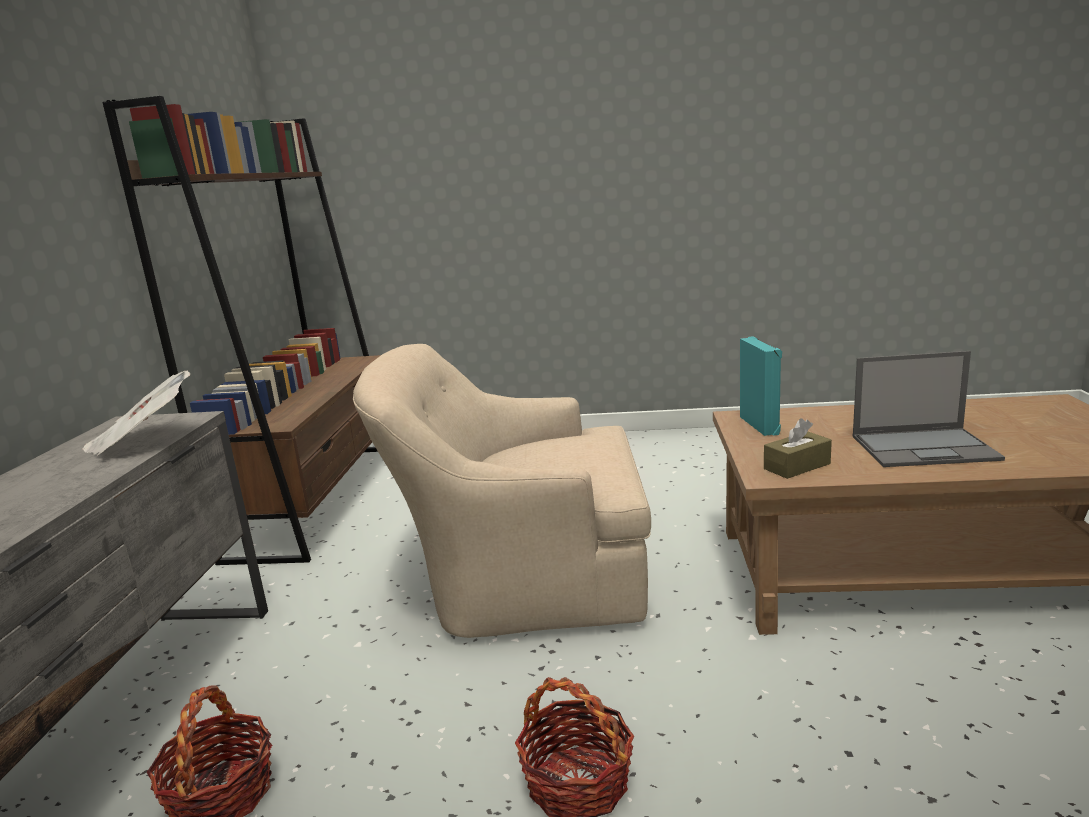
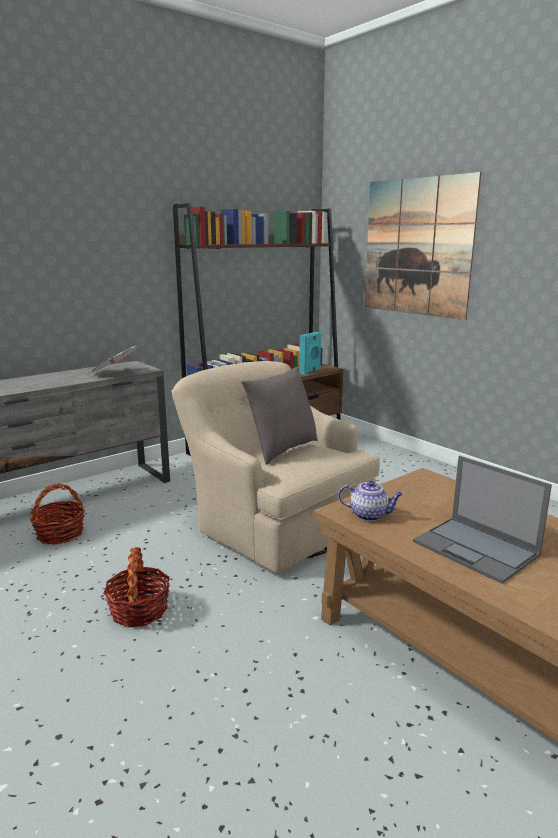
camera: 45 degrees right, 0 degrees up
turquoise speaker [740,336,782,436] -> turquoise speaker moved to [299,332,322,375]
brown tissue box [764,418,832,479] -> teapot [338,481,403,521]
none -> grey pillow [241,367,318,465]
none -> picture [364,172,481,320]

